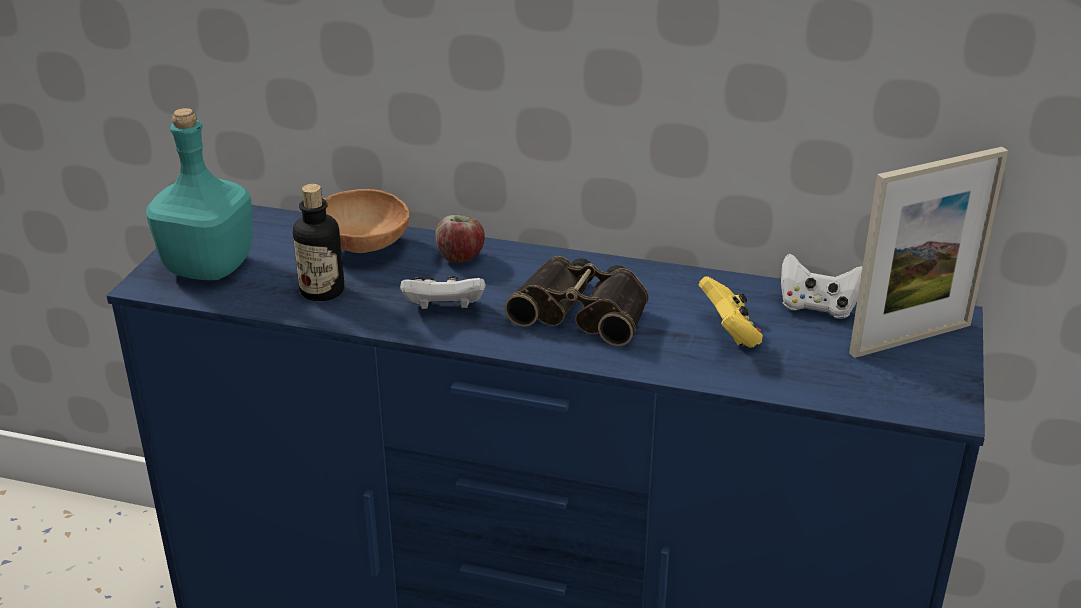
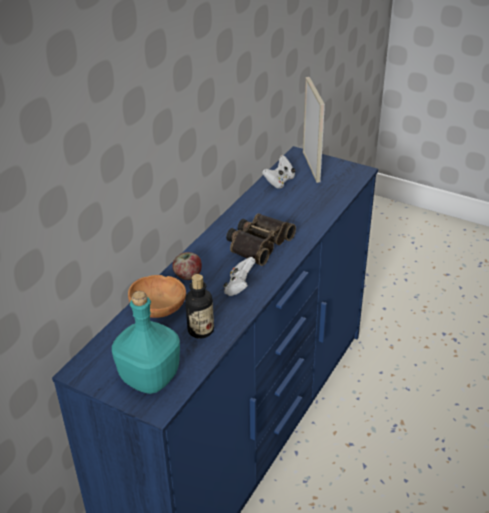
camera: 75 degrees left, 5 degrees up
yellow game controller [699,276,763,348] -> none

